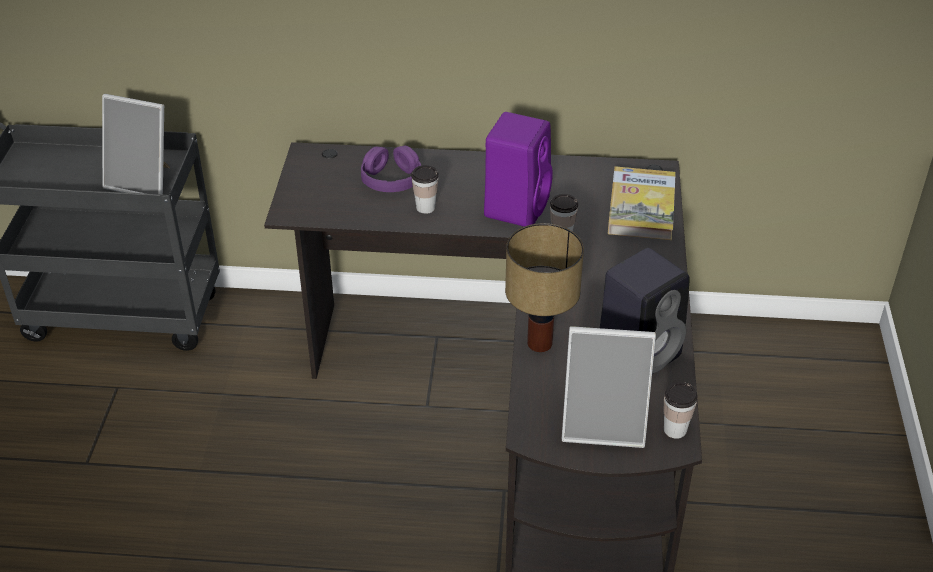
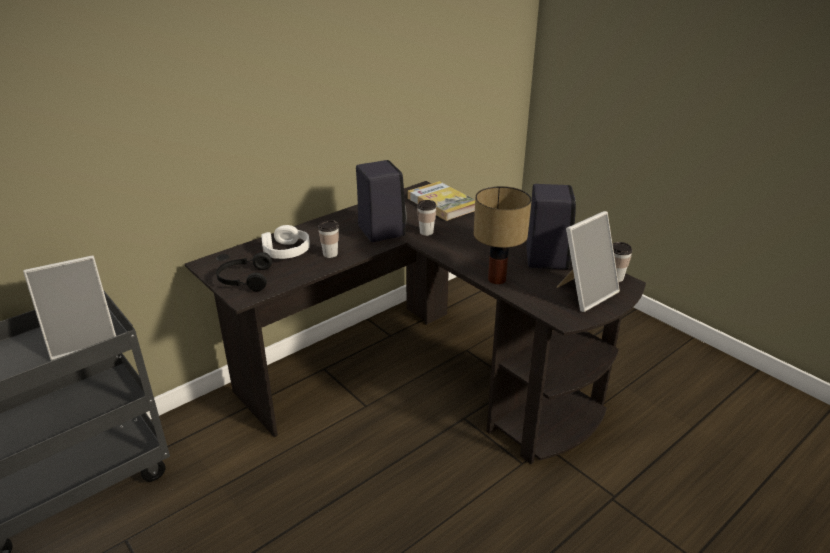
camera: 45 degrees left, 10 degrees down
purple headphones [361,146,421,192] -> white headphones [261,225,310,259]
purple speaker [484,112,553,227] -> black speaker [356,160,407,242]
none -> black headphones [216,252,272,291]

